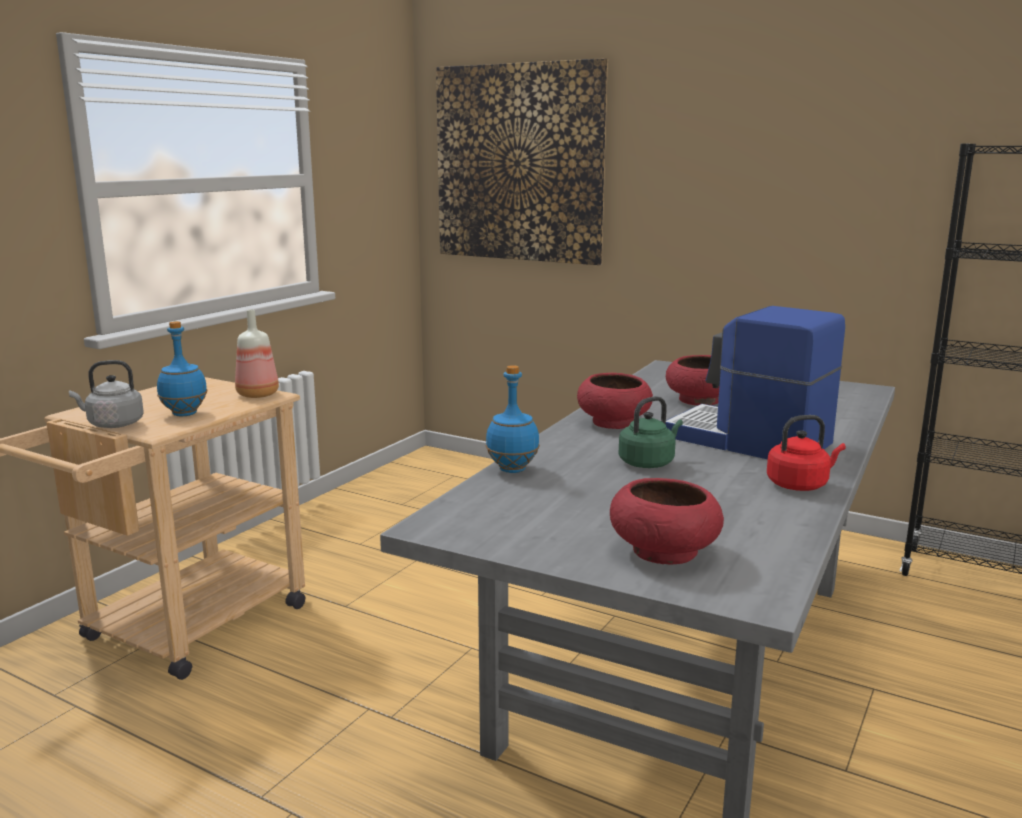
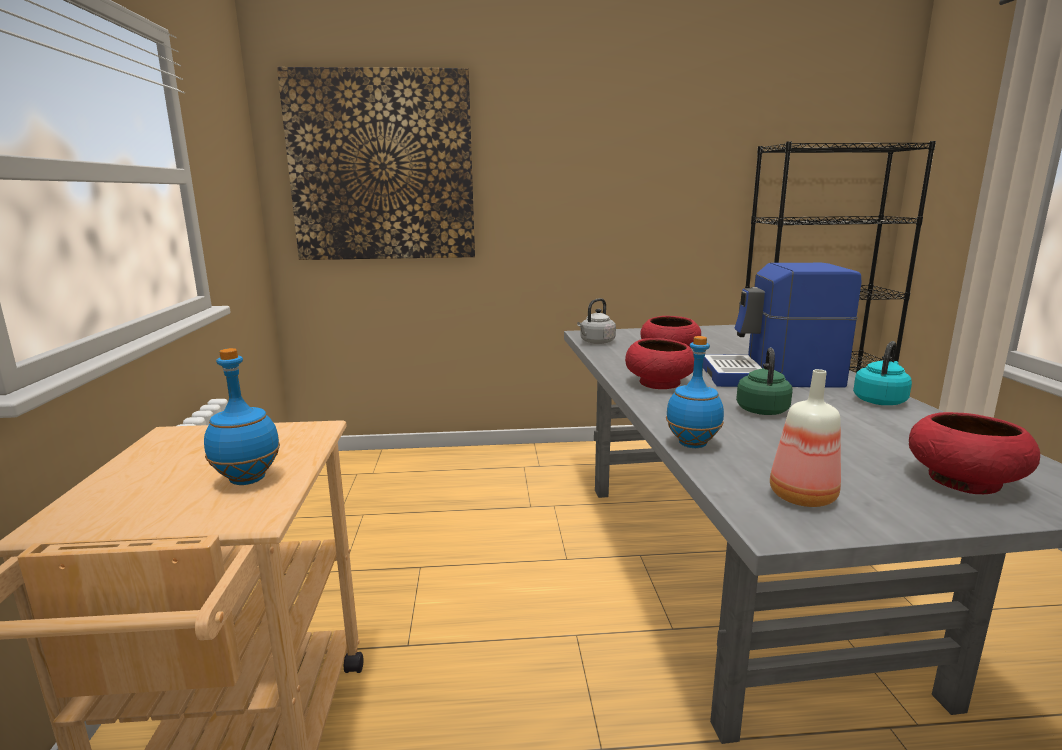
camera: 35 degrees left, 0 degrees up
grey kettle [69,360,144,428] -> grey kettle moved to [577,298,616,344]
bottle [235,309,279,398] -> bottle moved to [770,369,841,507]
red kettle [767,415,846,491] -> turquoise kettle [853,341,912,405]

